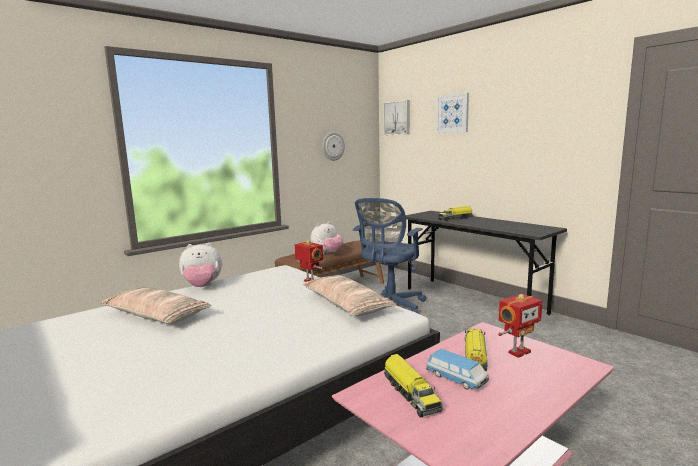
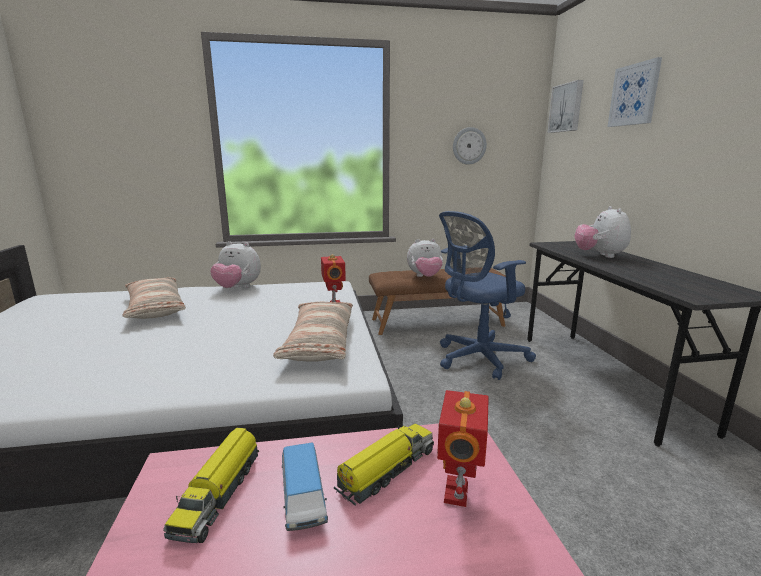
camera: 30 degrees right, 5 degrees up
toy truck [438,206,473,221] -> plush toy [574,206,631,258]
toy robot [498,294,542,358] -> toy robot turned 105 degrees clockwise [437,390,489,507]

